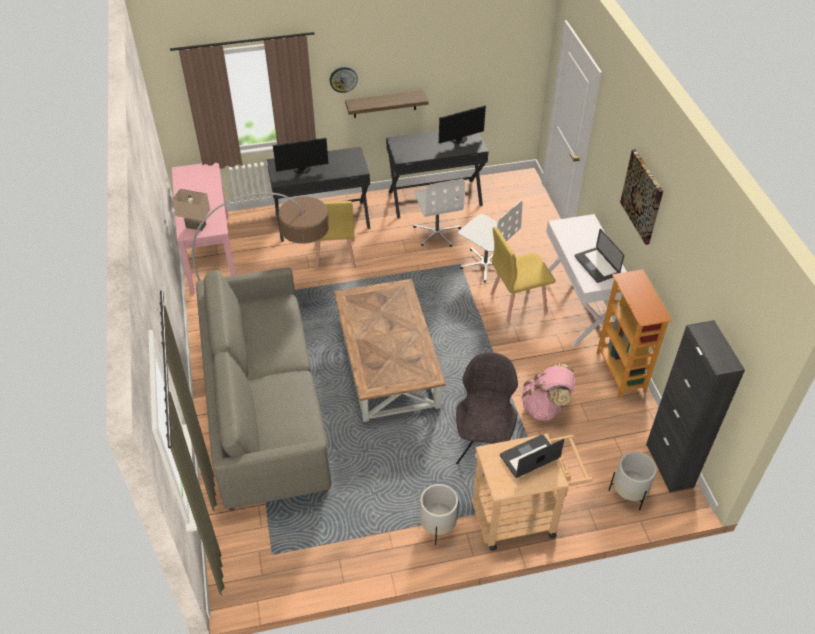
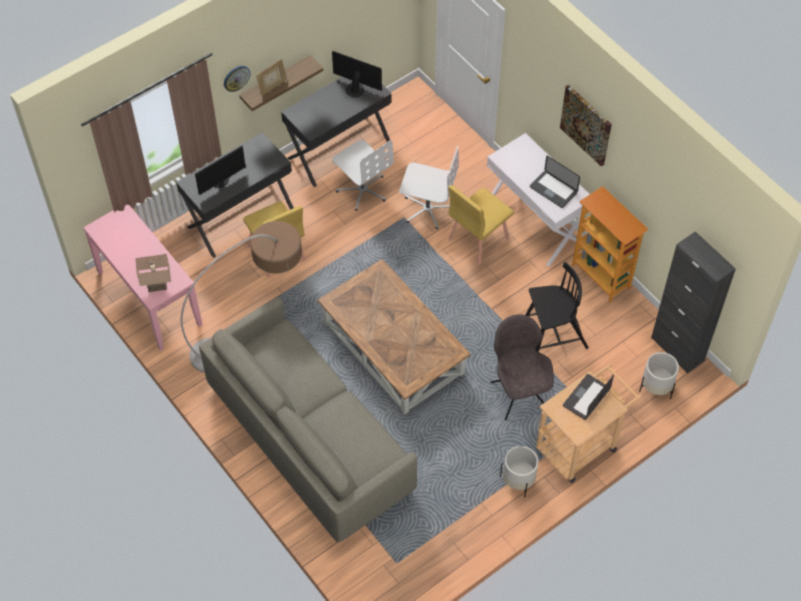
camera: 25 degrees left, 10 degrees up
monitor [439,105,486,144] -> monitor turned 105 degrees counterclockwise [332,51,382,97]
pink backpack [522,363,575,421] -> black chair [526,262,589,352]
none -> picture frame [256,59,287,95]

